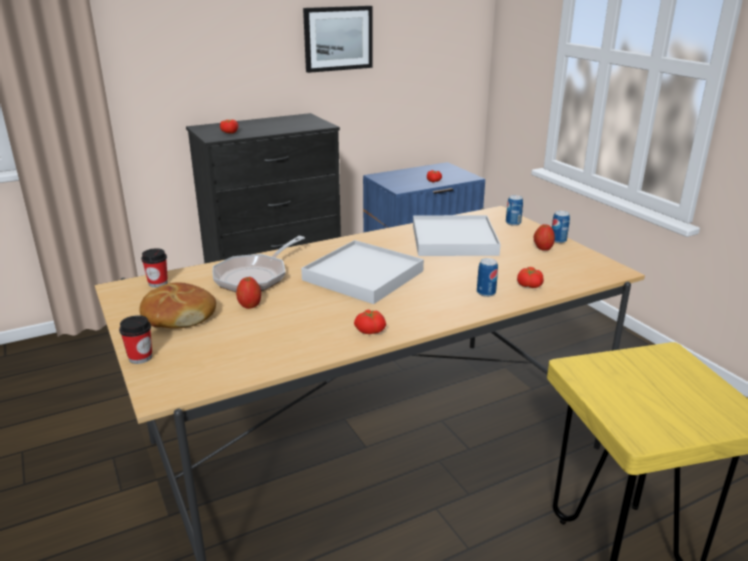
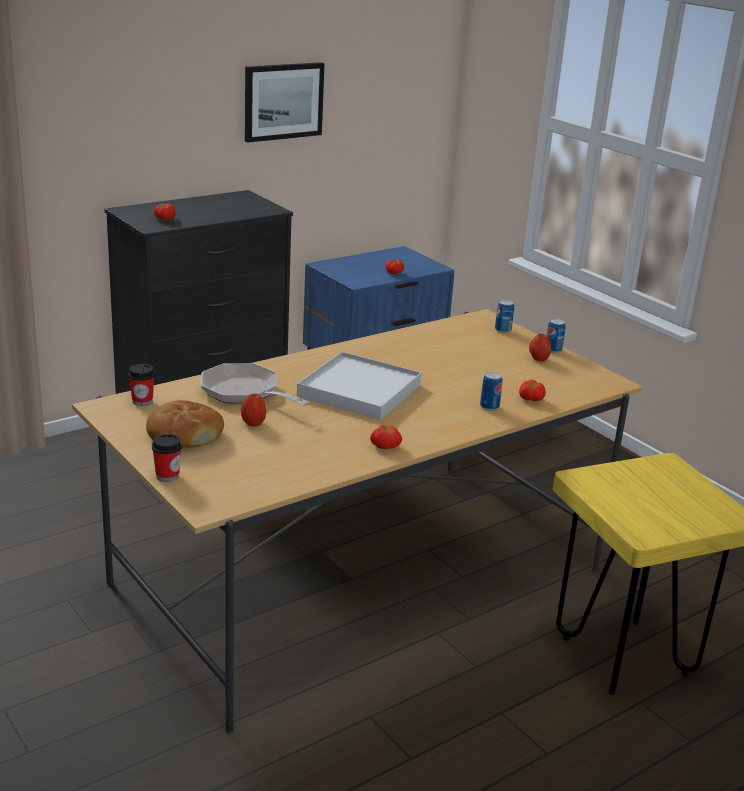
camera: 10 degrees left, 0 degrees up
frying pan [213,236,305,292] -> frying pan turned 105 degrees clockwise [201,363,310,406]
white tray [413,215,501,256] -> none

